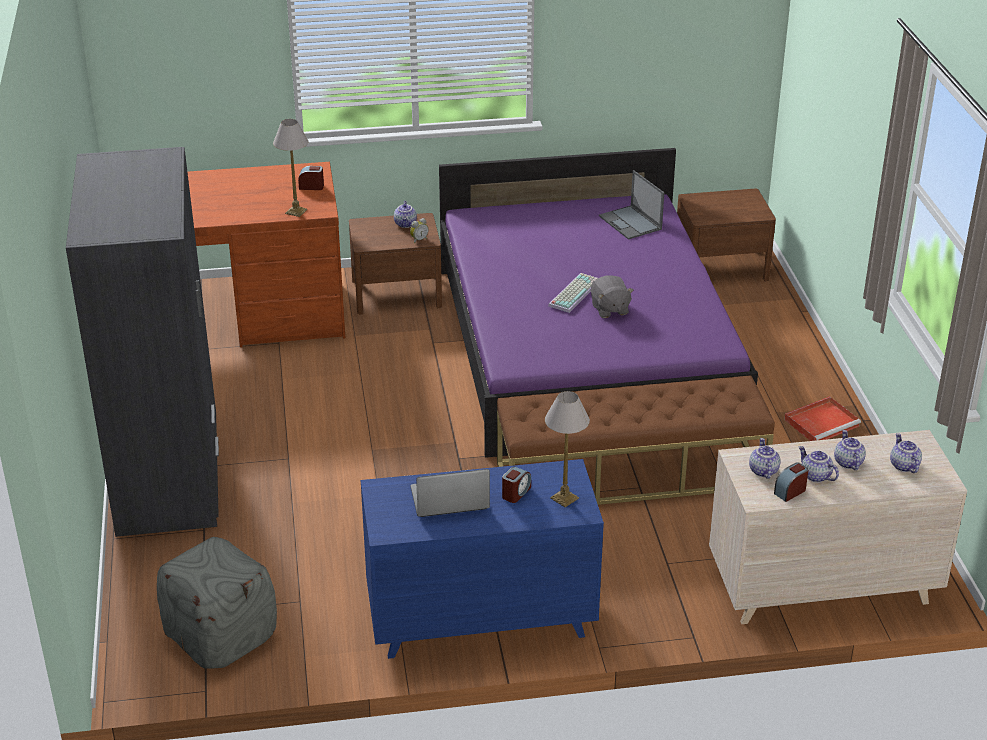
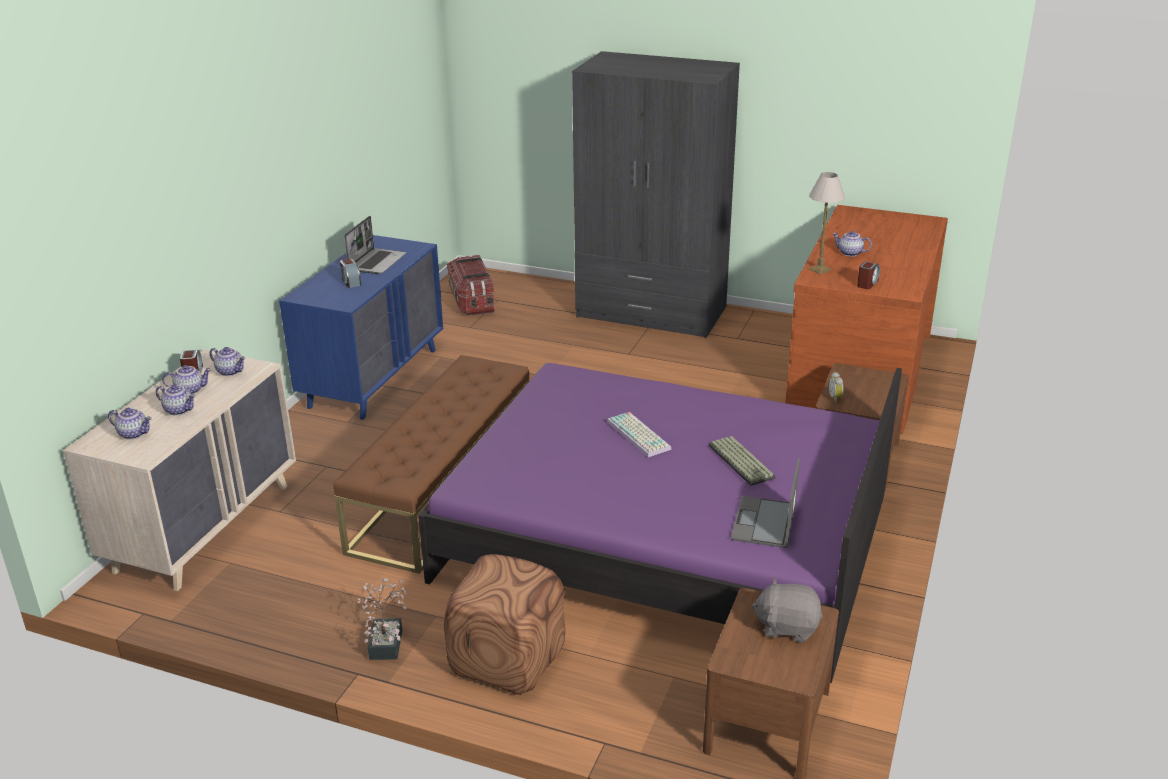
camera: 120 degrees right, 5 degrees down
grey ottoman [157,537,277,669] -> storage box [447,255,495,316]
teapot [394,201,417,228] -> teapot moved to [832,231,872,257]
table lamp [545,391,590,507] -> none
grey plush toy [591,275,634,318] -> grey plush toy moved to [751,578,823,643]
laptop [599,170,664,240] -> laptop turned 75 degrees counterclockwise [731,458,800,548]
red tray [784,396,861,441] -> potted plant [357,578,407,660]
none -> brown ottoman [444,554,565,695]
none -> keyboard [708,436,776,486]

